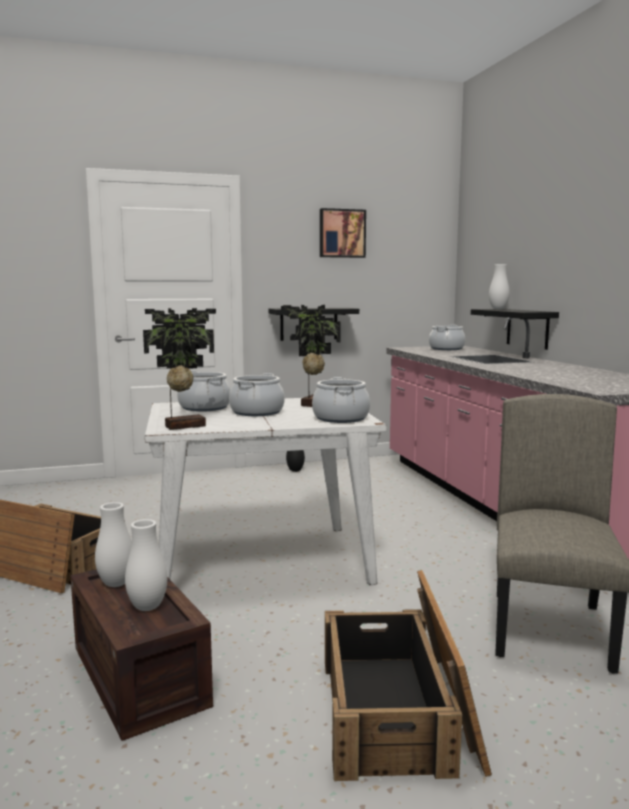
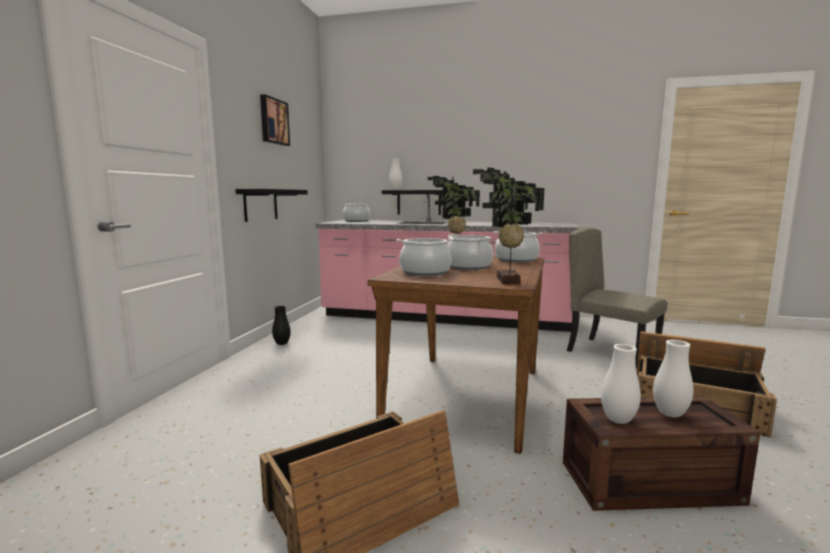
camera: 60 degrees left, 0 degrees up
white dining table [145,398,386,585] -> brown dining table [368,256,544,454]

